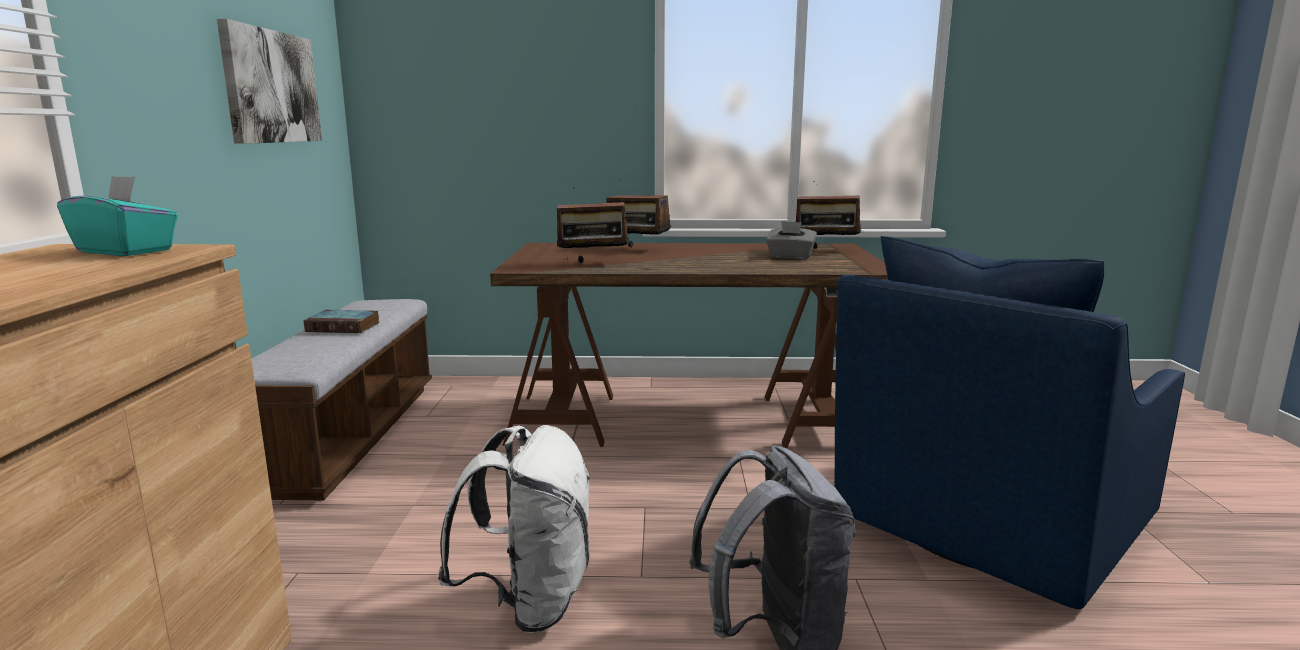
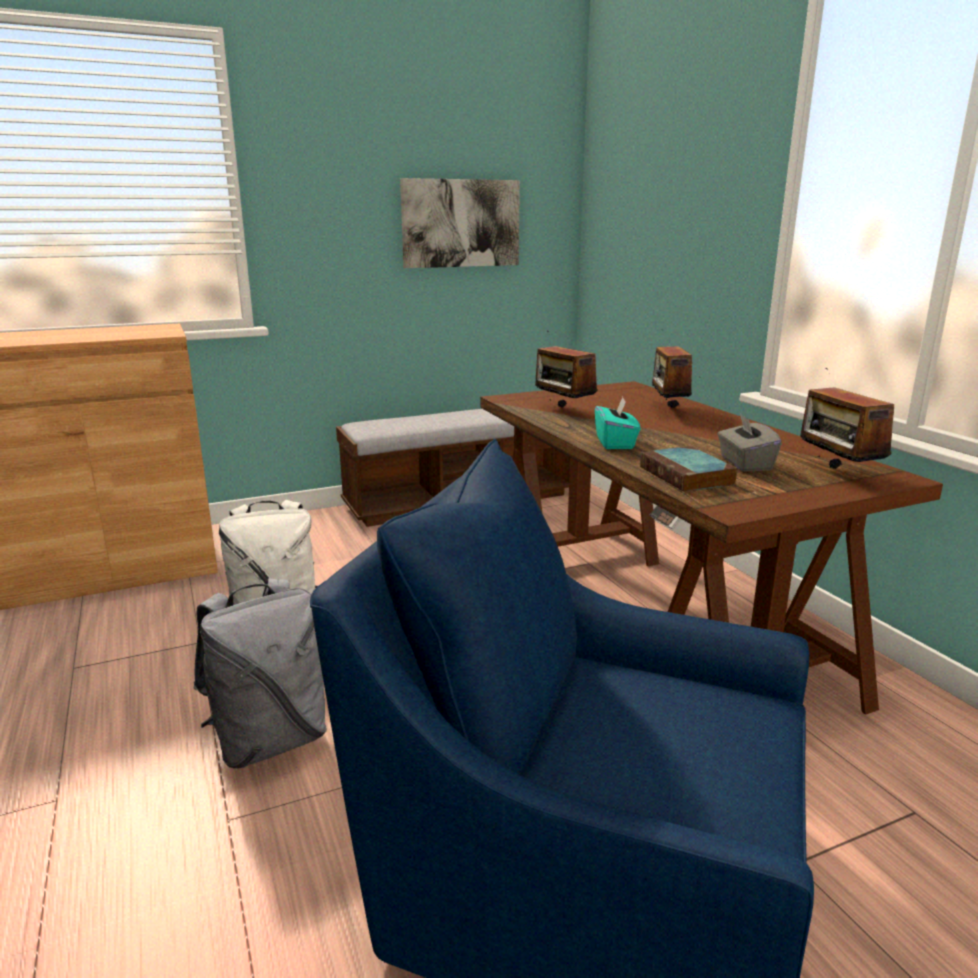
camera: 65 degrees right, 5 degrees up
turquoise tissue box [57,176,178,256] -> turquoise tissue box moved to [595,397,640,449]
book [304,310,380,333] -> book moved to [640,446,737,492]

